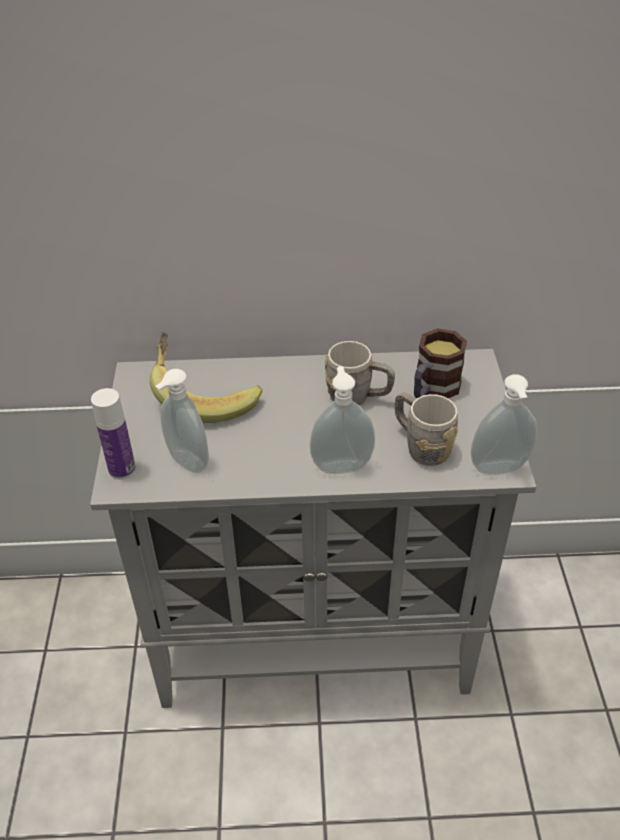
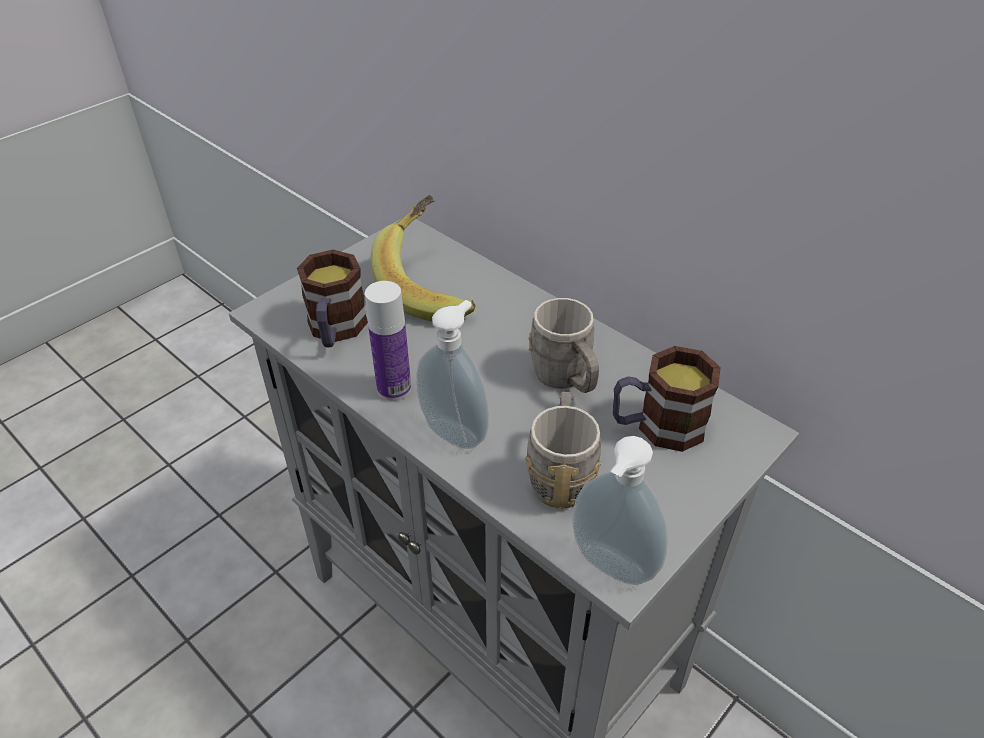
camera: 45 degrees right, 0 degrees up
bottle [91,388,136,479] -> bottle moved to [365,281,411,401]
soap dispenser [156,369,209,473] -> mug [297,250,368,348]

